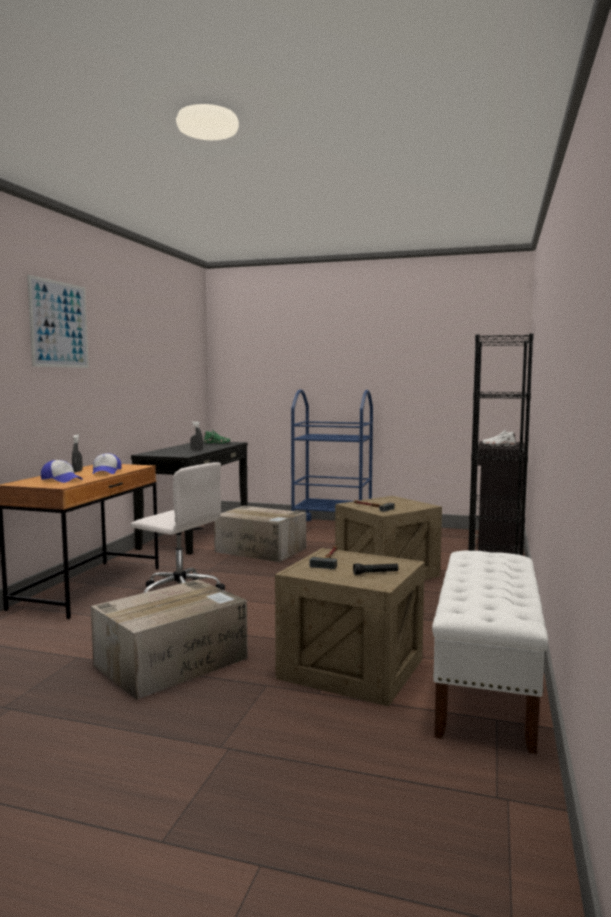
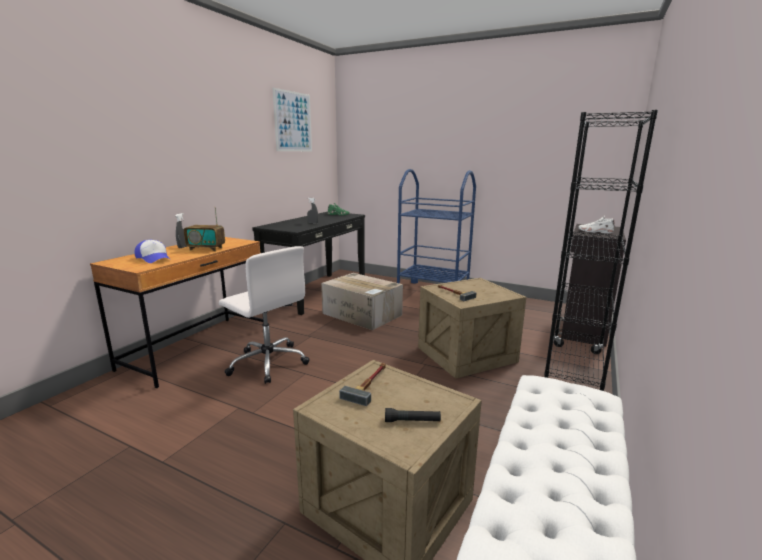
camera: 10 degrees right, 10 degrees up
picture [27,275,89,368] -> picture moved to [273,88,312,151]
cardboard box [91,579,248,700] -> none
cap [92,453,122,474] -> radio [184,207,225,251]

